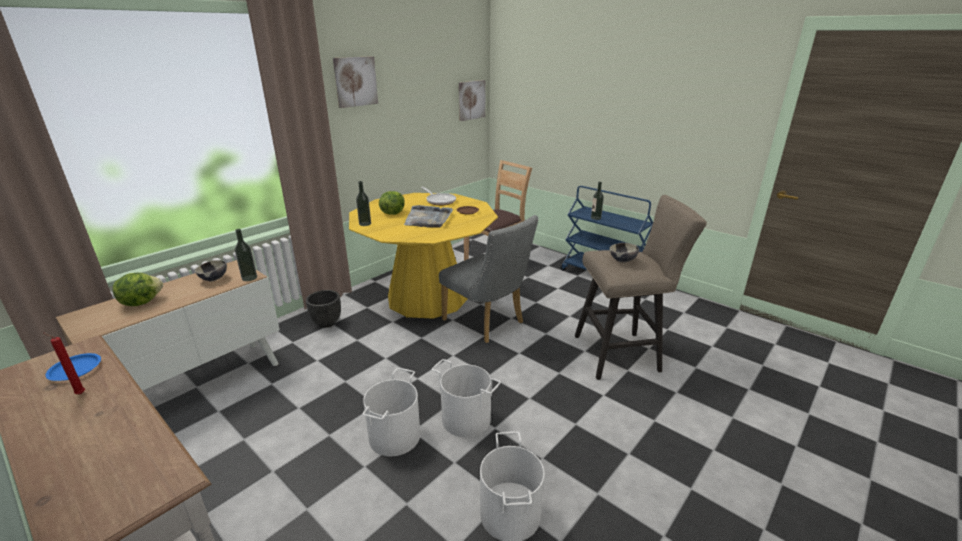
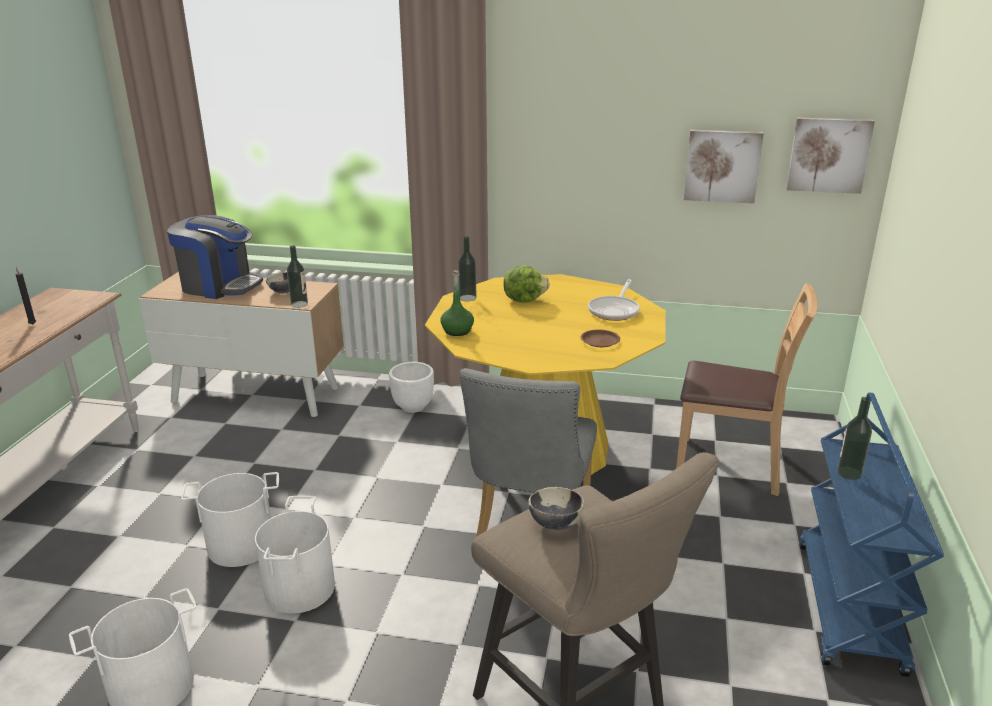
camera: 60 degrees right, 0 degrees up
red candle [44,333,85,394] -> black candle [16,266,36,325]
blue plate [45,353,101,381] -> none
lettuce [113,273,163,306] -> coffee machine [167,215,263,299]
black planter [306,290,341,328] -> white planter [389,362,434,413]
picture [333,56,378,108] -> picture moved to [684,130,764,204]
grey tray [404,205,453,228] -> none
none -> green bottle [440,270,474,336]

